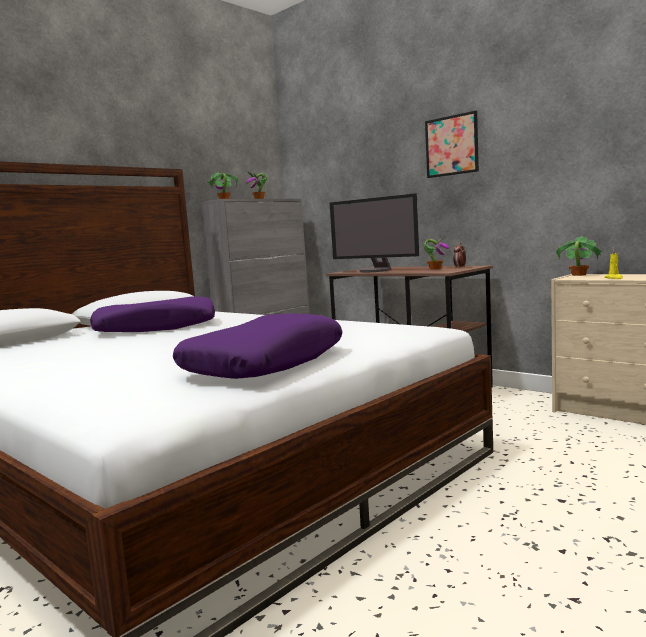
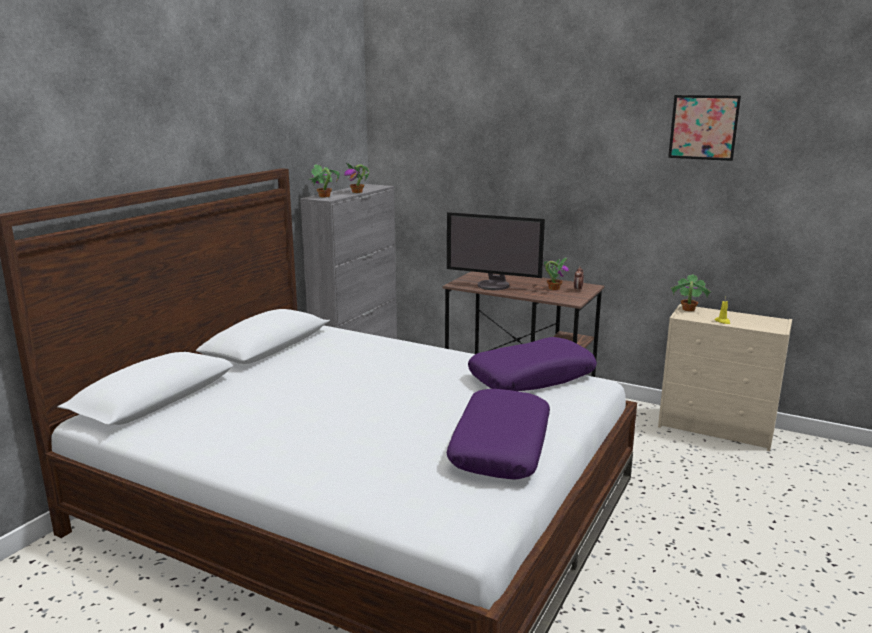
camera: 15 degrees left, 10 degrees up
purple pillow [90,296,215,332] -> purple pillow moved to [468,337,597,391]
picture [425,111,479,178] -> picture moved to [668,95,741,161]

